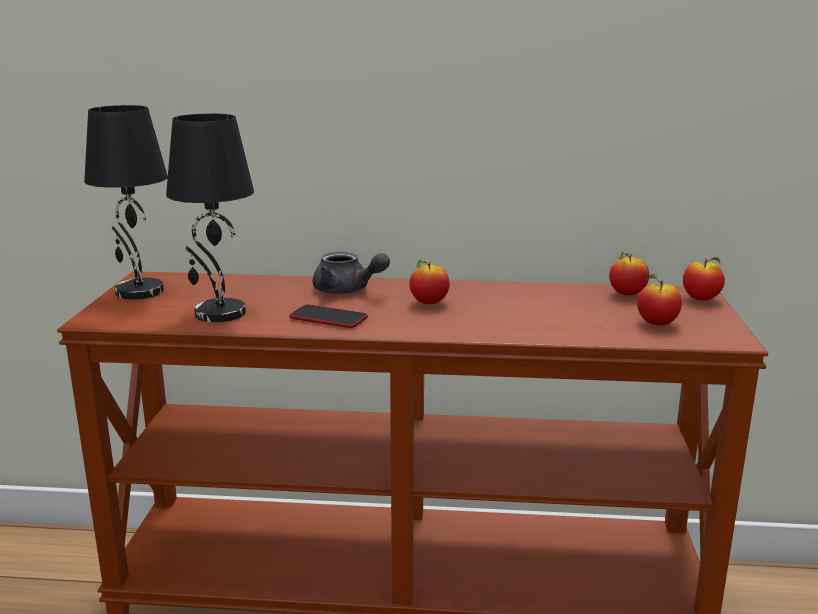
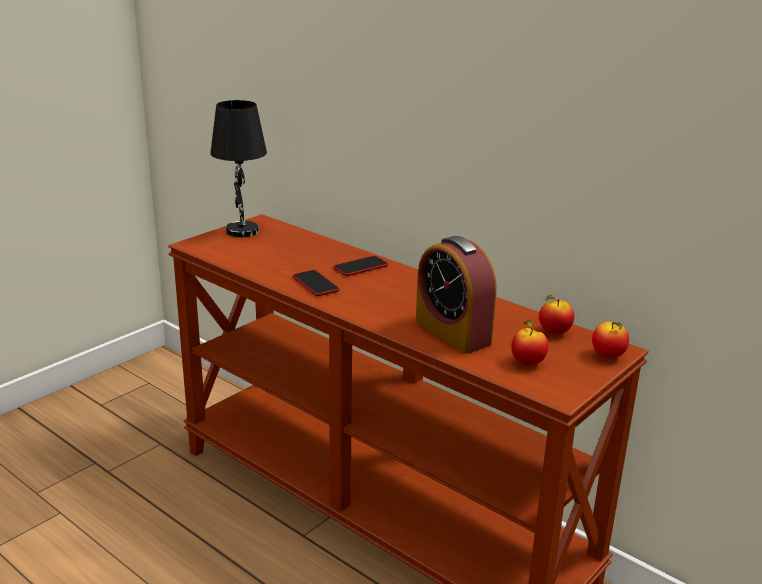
camera: 35 degrees right, 5 degrees up
black table lamp [166,113,254,322] -> none
grey teapot [312,252,390,294] -> phone [333,256,388,276]
apple [409,260,450,304] -> none
none -> alarm clock [416,236,496,354]

